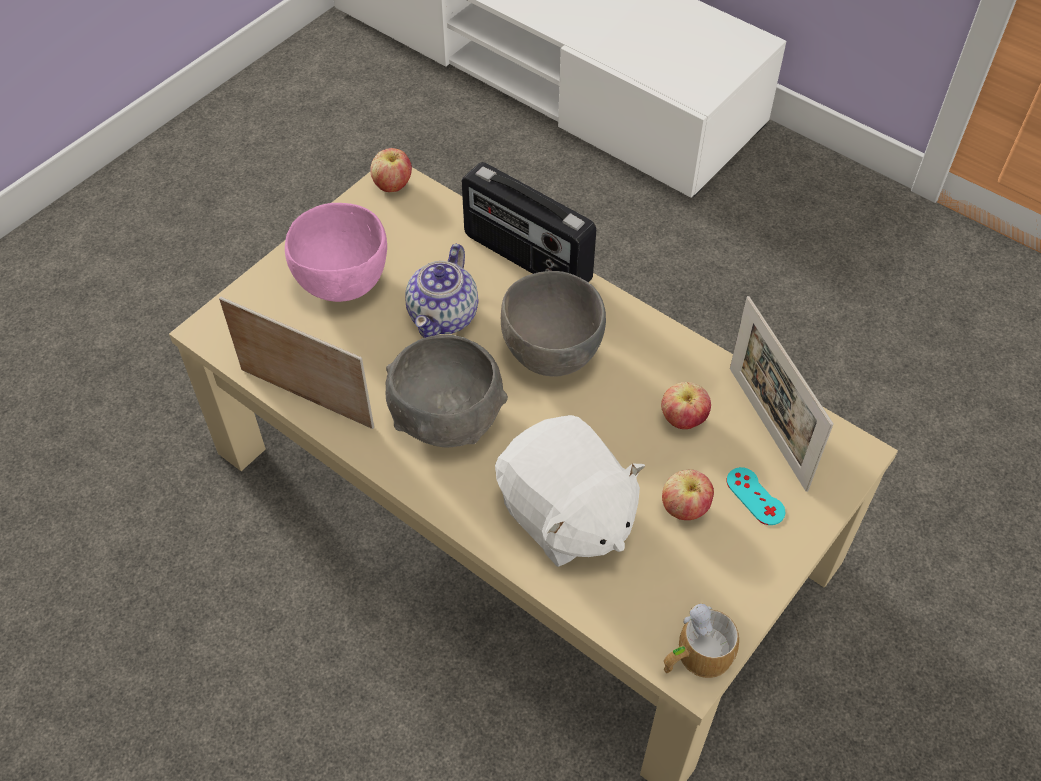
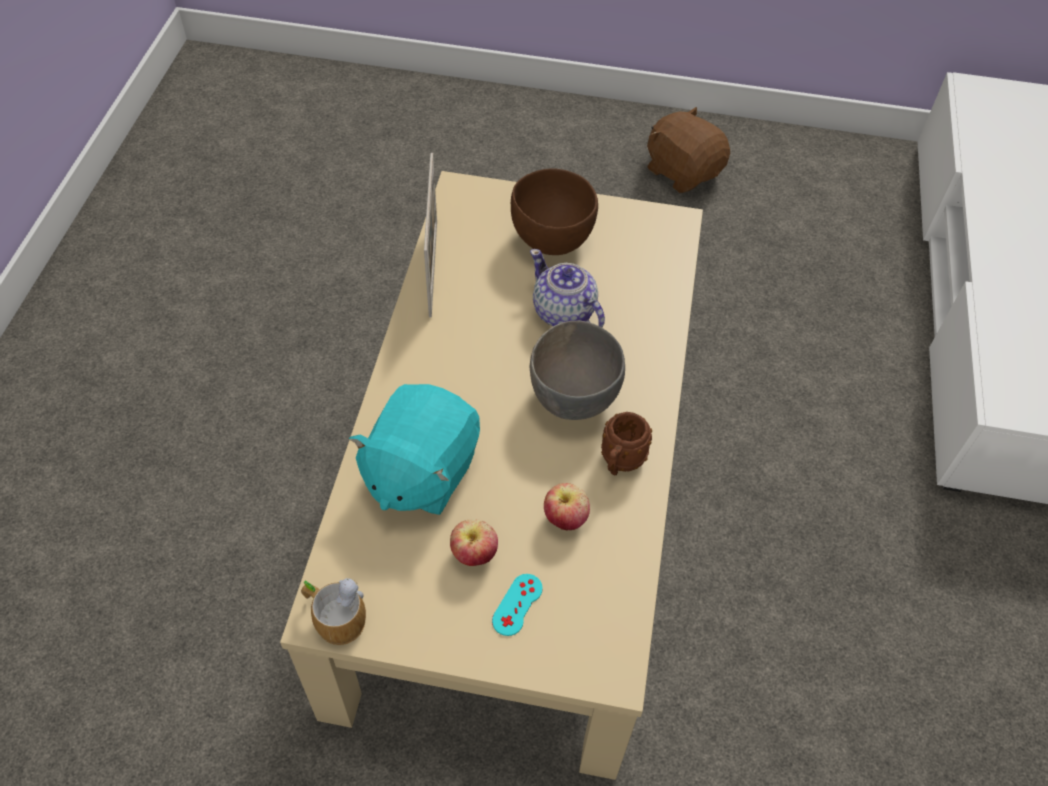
camera: 60 degrees right, 0 degrees up
pink bowl [285,203,387,302] -> brown bowl [511,168,598,255]
apple [370,148,412,192] -> none
grey bowl [386,334,508,447] -> none
teapot [405,244,478,338] -> teapot turned 60 degrees clockwise [530,249,605,327]
radio [462,162,596,282] -> none
white plush toy [495,415,645,567] -> turquoise plush toy [349,384,480,515]
picture frame [730,296,834,492] -> none
none -> brown mug [601,412,652,475]
none -> brown plush toy [647,107,730,193]

